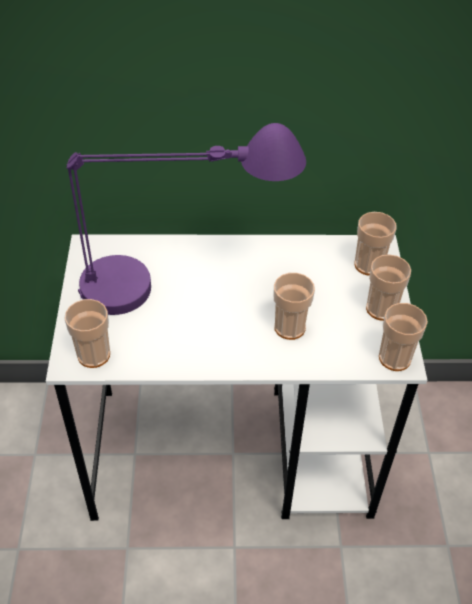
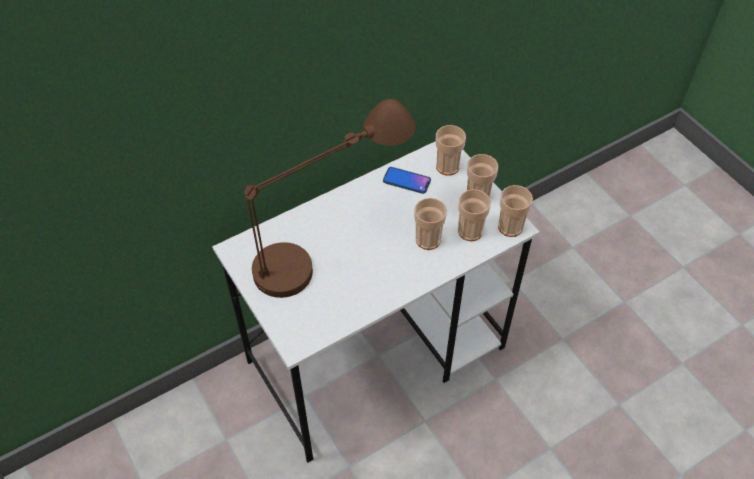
camera: 30 degrees left, 5 degrees up
cup [65,299,110,368] -> cup moved to [458,189,491,241]
purple table lamp [66,123,306,315] -> brown table lamp [245,99,415,298]
none -> phone [383,167,431,194]

